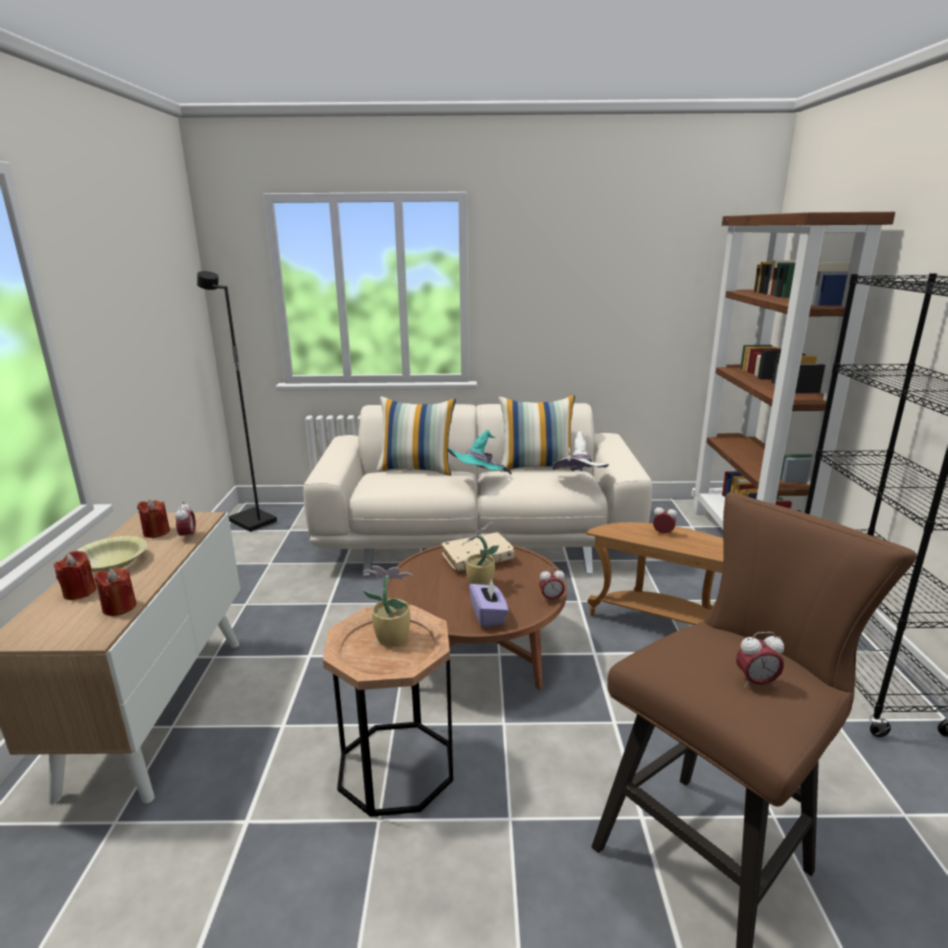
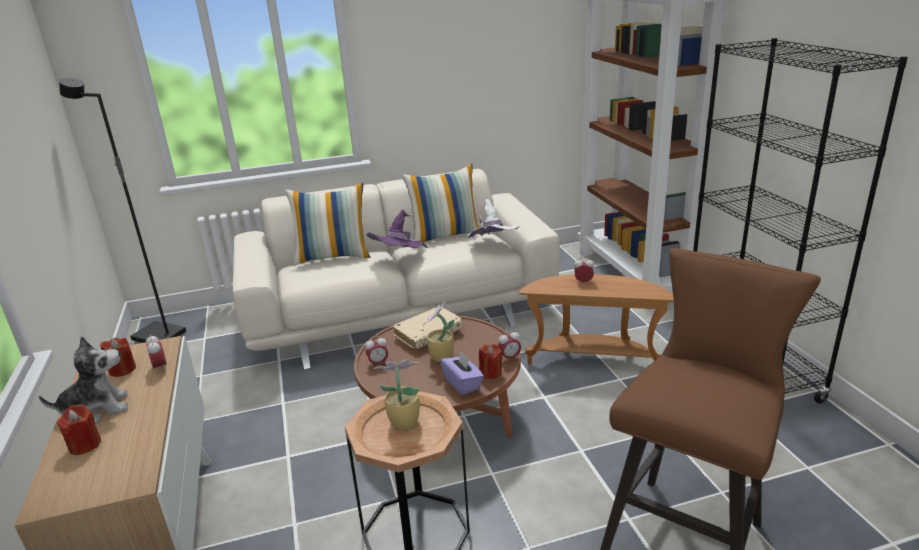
camera: 15 degrees left, 5 degrees up
yellow bowl [76,536,147,572] -> plush toy [39,336,128,424]
red candle [94,568,137,616] -> red candle moved to [479,344,503,379]
turquoise hat [447,430,512,475] -> purple hat [366,209,428,248]
alarm clock [736,632,784,688] -> alarm clock moved to [365,336,388,367]

